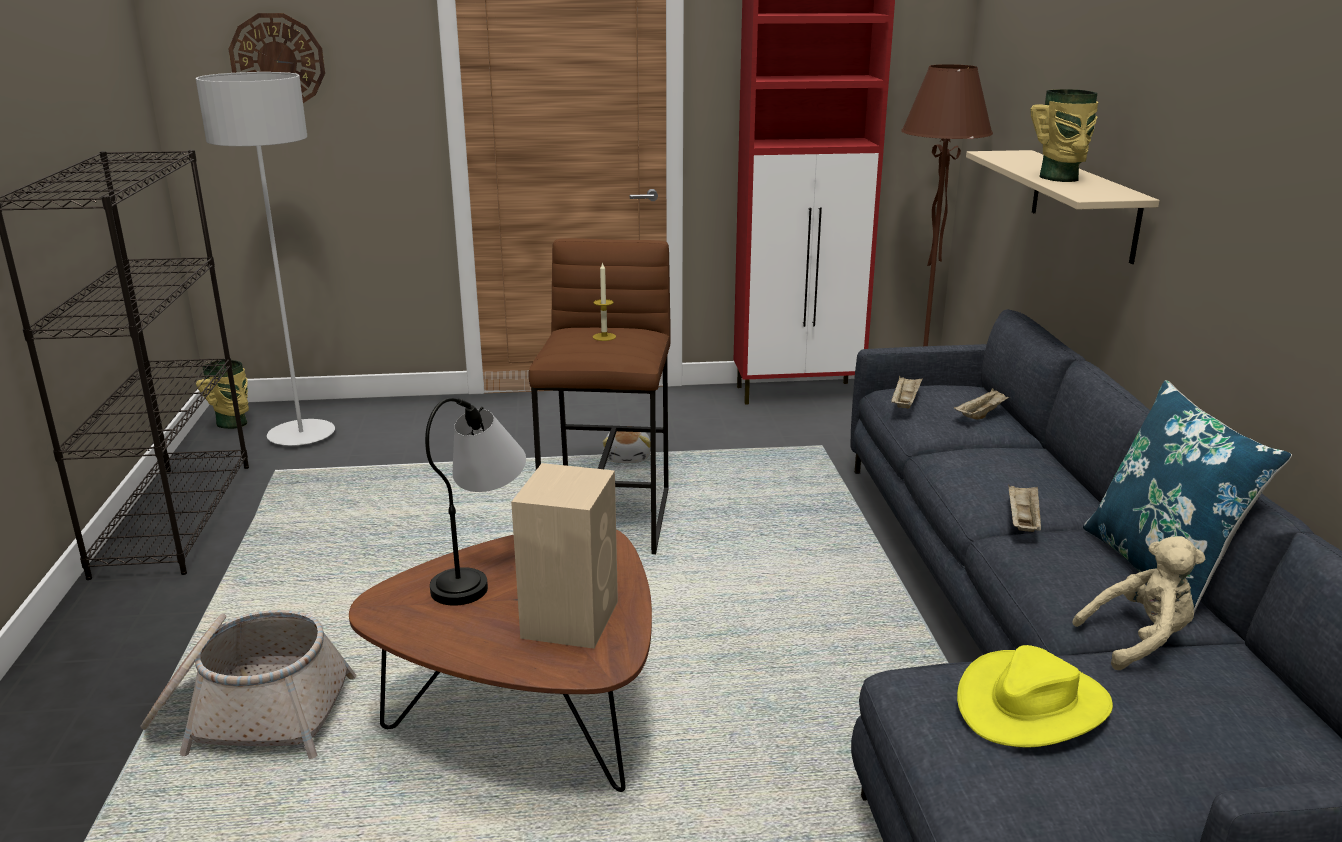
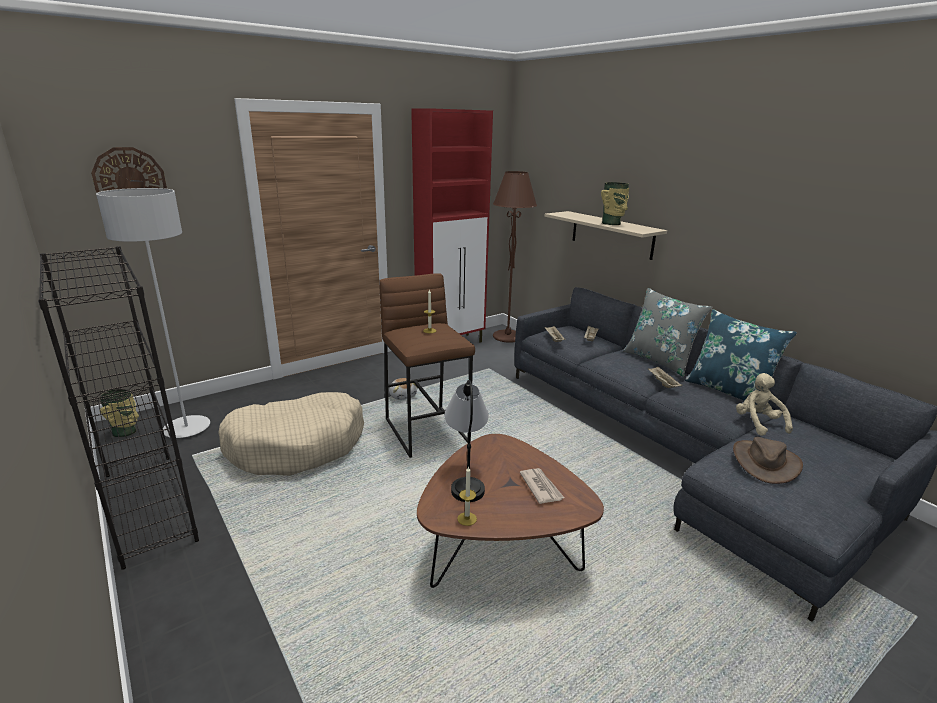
camera: 30 degrees left, 0 degrees up
basket [140,610,357,759] -> none
beige speaker [511,463,618,649] -> newspaper [520,468,564,504]
yellow hat [957,645,1113,748] -> brown hat [733,437,803,484]
beige plush toy [1072,536,1205,670] -> beige plush toy turned 60 degrees counterclockwise [736,373,793,436]
none -> beige dog bed [218,392,364,476]
none -> candle [457,466,477,526]
none -> grey pillow [623,288,713,377]

